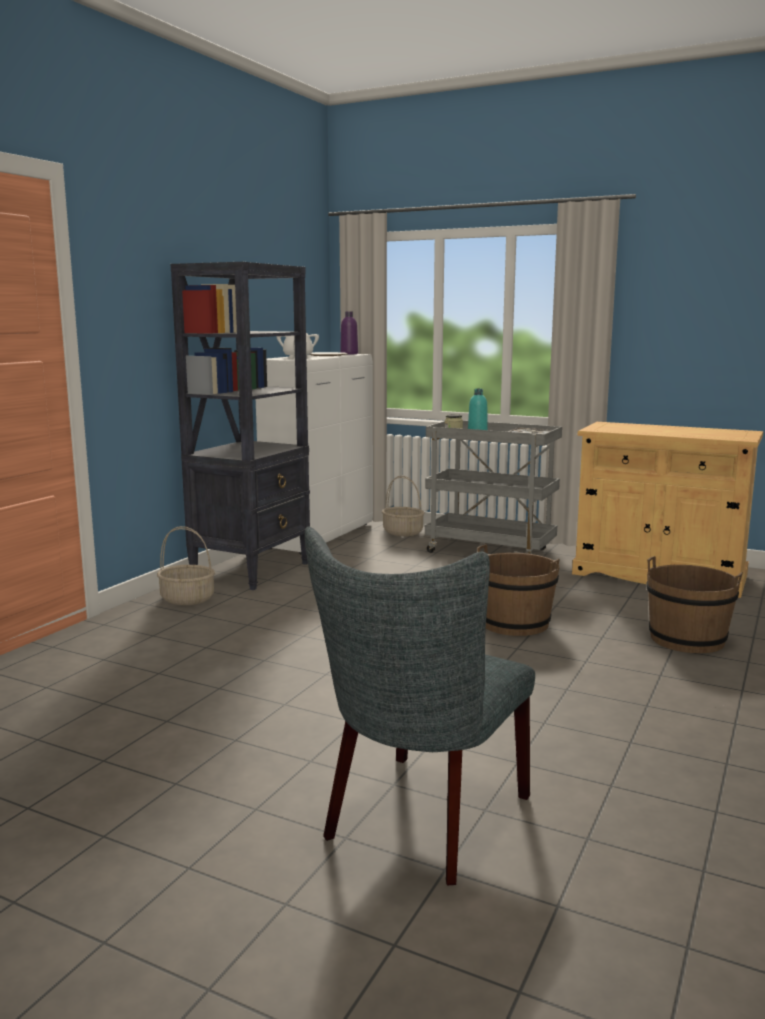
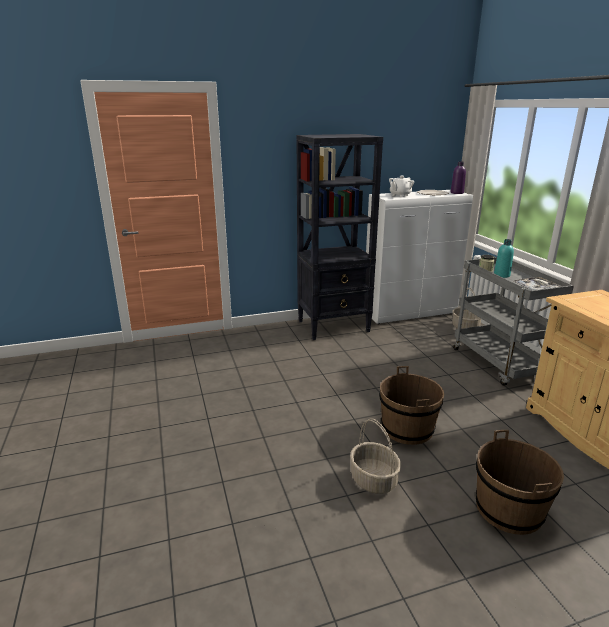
camera: 45 degrees right, 10 degrees up
basket [157,526,215,605] -> basket moved to [350,418,401,494]
grey chair [305,526,535,885] -> none

